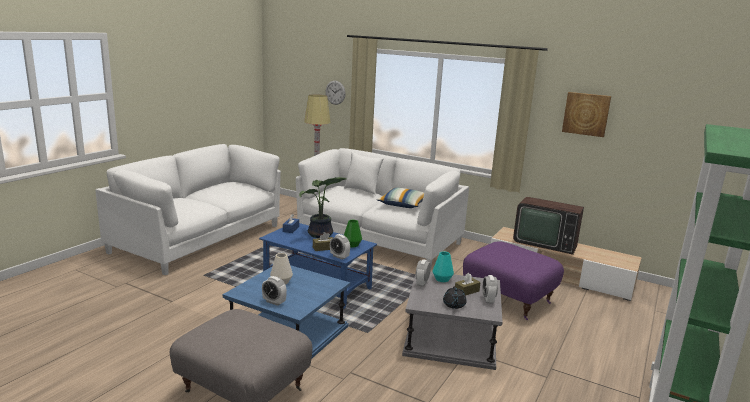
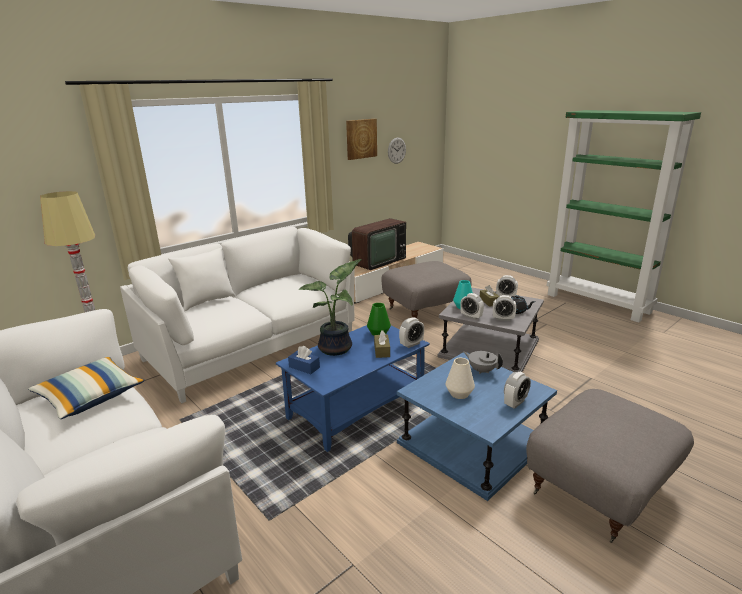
camera: 70 degrees left, 5 degrees up
wall clock [326,81,346,105] -> wall clock moved to [388,138,406,164]
pillow [377,188,424,208] -> pillow moved to [28,357,145,419]
purple ottoman [463,241,564,320] -> grey ottoman [381,261,472,318]
none -> grey teapot [463,351,503,374]
none -> alarm clock [493,295,516,321]

